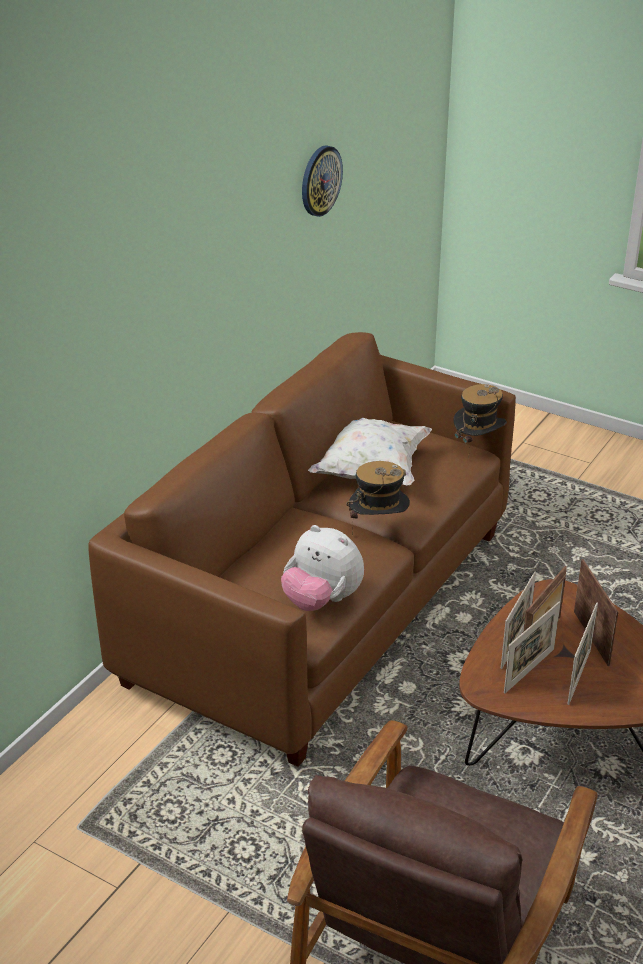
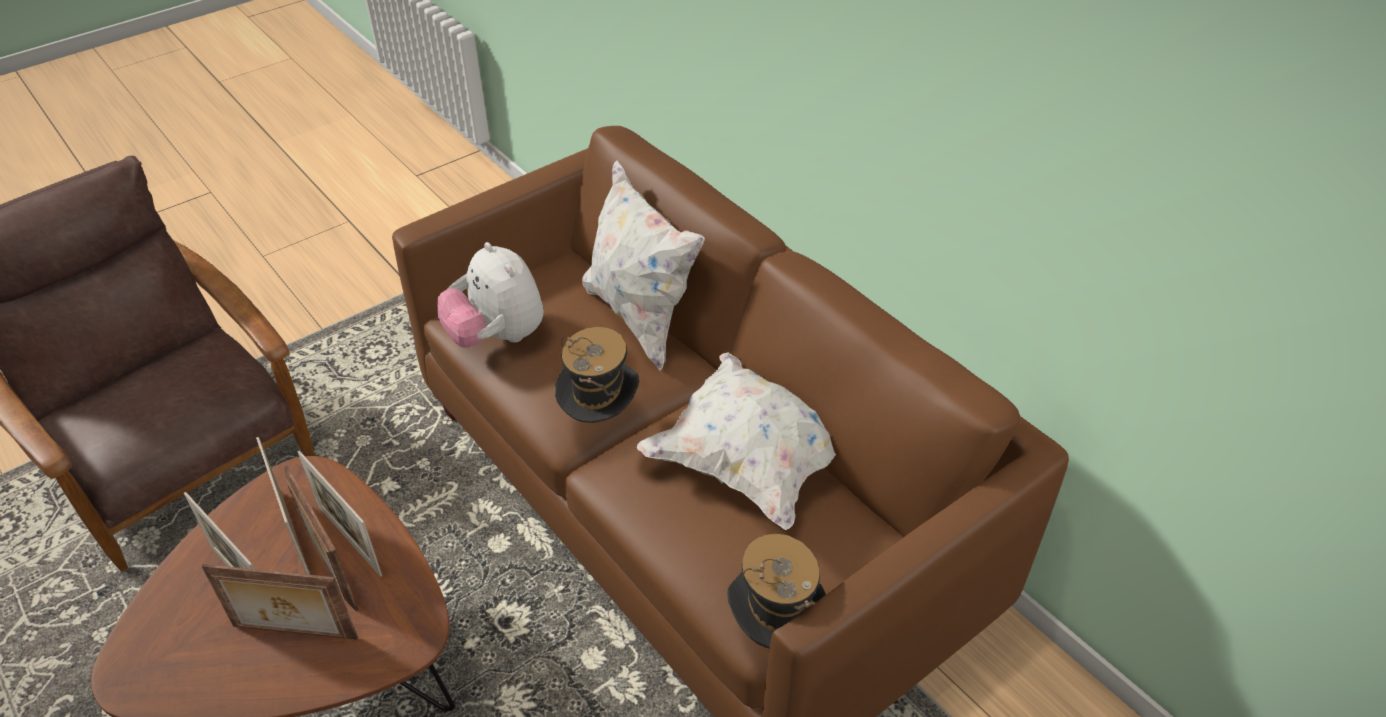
camera: 110 degrees right, 10 degrees up
plush toy [281,525,364,611] -> plush toy turned 90 degrees counterclockwise [437,242,544,348]
wall clock [302,145,343,217] -> none
none -> white pillow [582,161,705,370]

